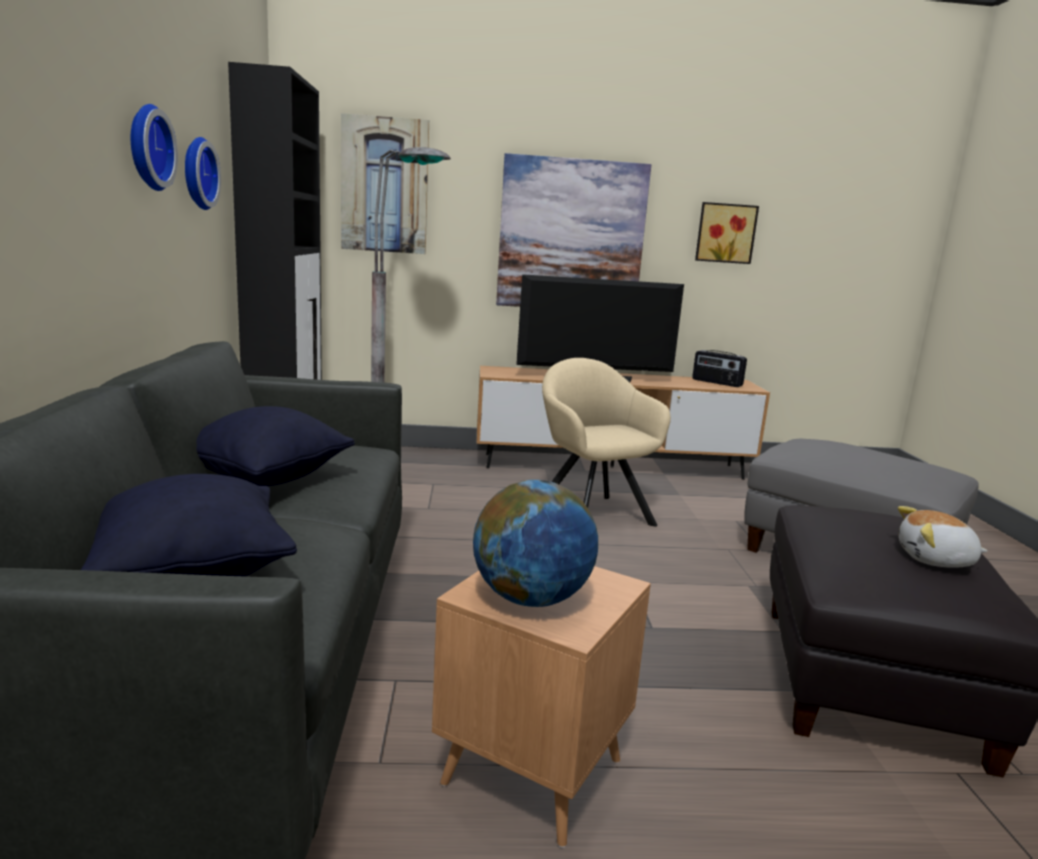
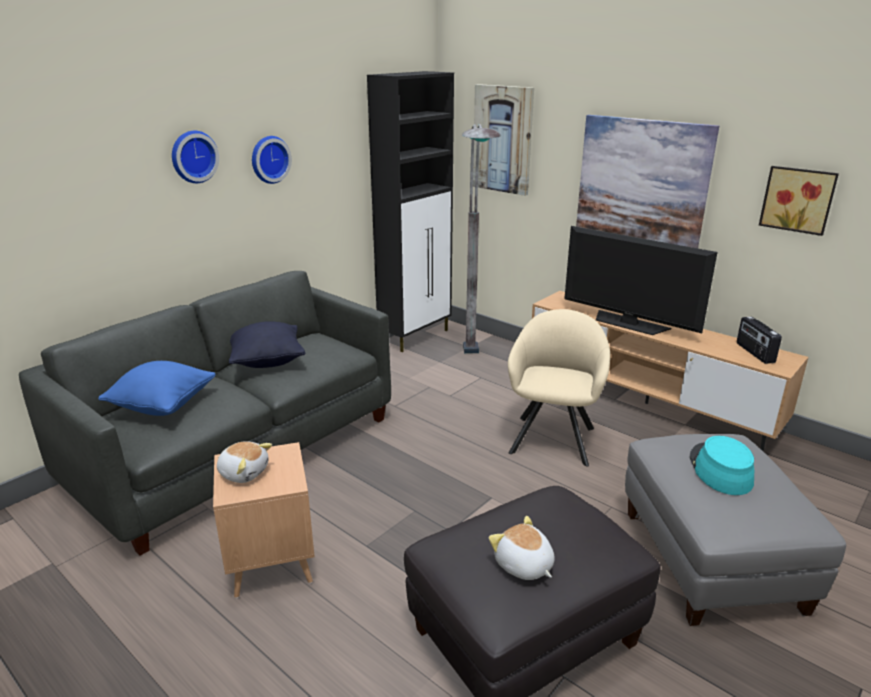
camera: 45 degrees right, 10 degrees up
black pillow [81,474,297,577] -> blue pillow [98,361,216,416]
wall clock [185,137,221,210] -> wall clock moved to [172,131,219,183]
globe [473,480,598,607] -> plush toy [217,441,272,483]
none -> turquoise hat [690,436,754,495]

